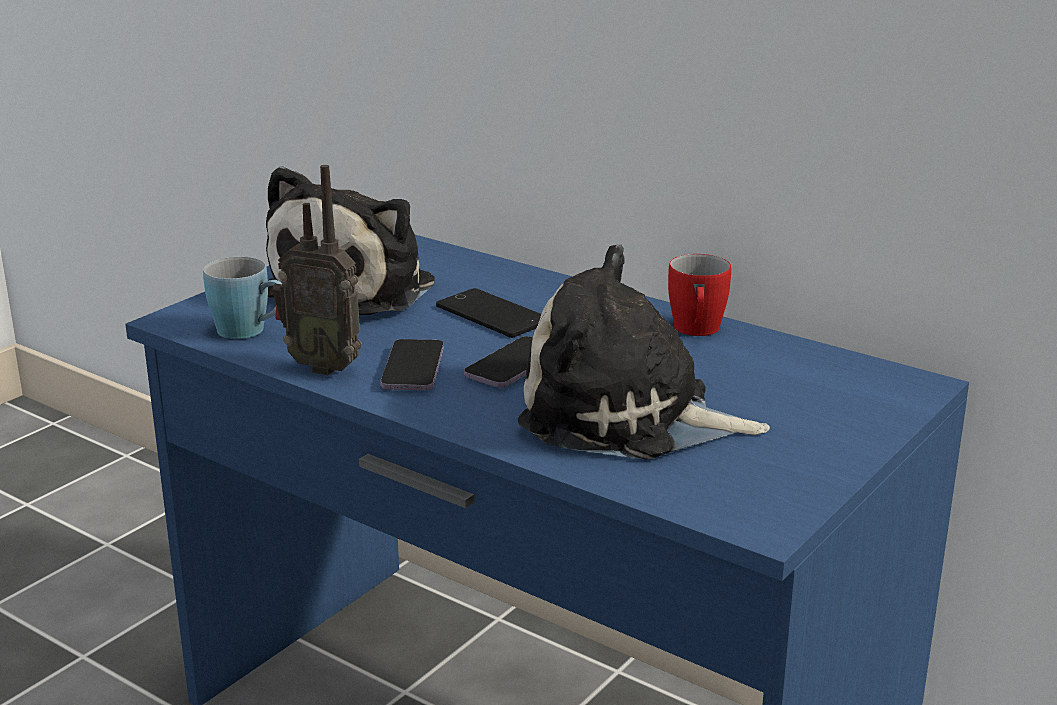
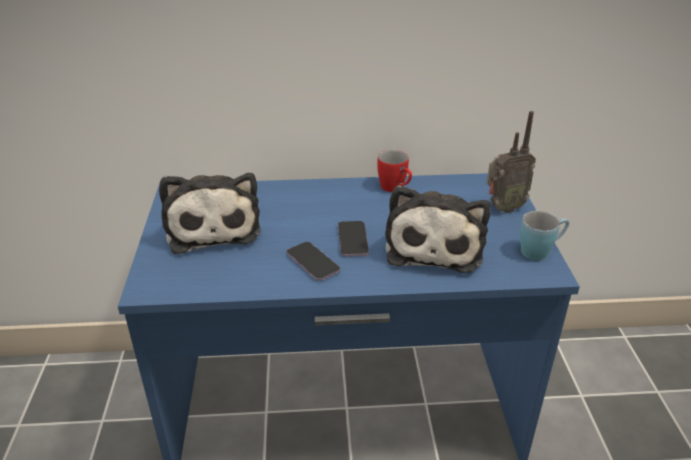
camera: 40 degrees left, 10 degrees up
blue mug [203,257,282,339] -> blue mug moved to [520,211,569,260]
radio [272,165,362,376] -> radio moved to [487,111,536,213]
phone [436,288,541,338] -> none
plush toy [518,244,770,459] -> plush toy turned 60 degrees counterclockwise [385,185,491,273]

